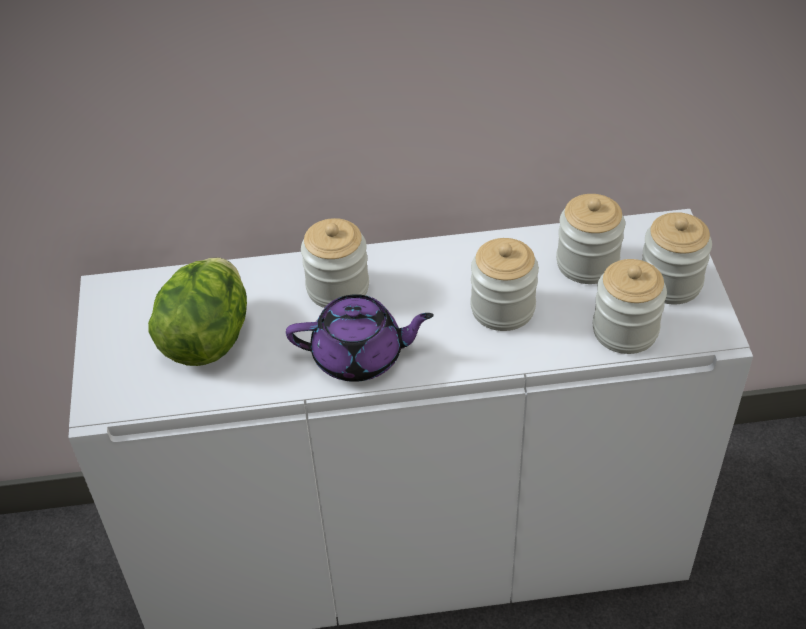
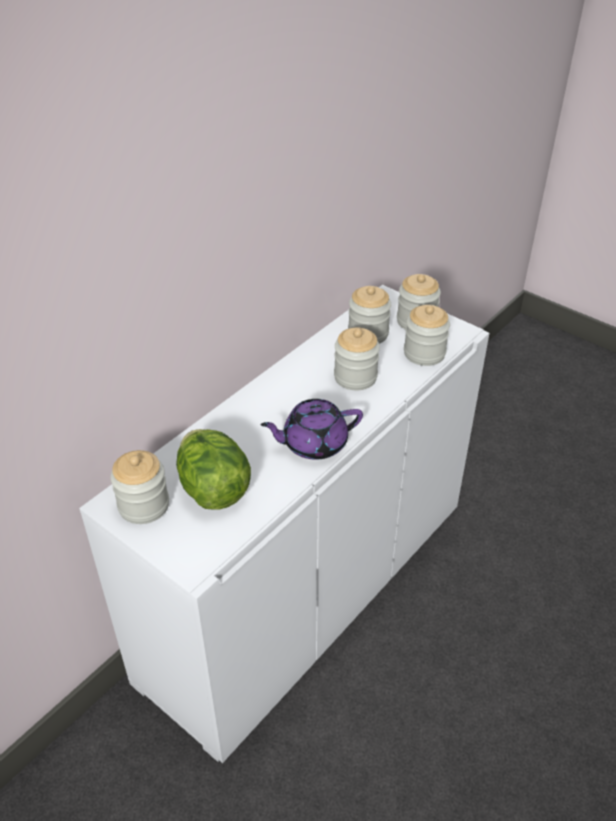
camera: 45 degrees left, 5 degrees down
purple teapot [286,294,434,382] -> purple teapot turned 150 degrees counterclockwise [261,399,363,460]
jar [301,218,369,308] -> jar moved to [110,450,169,524]

